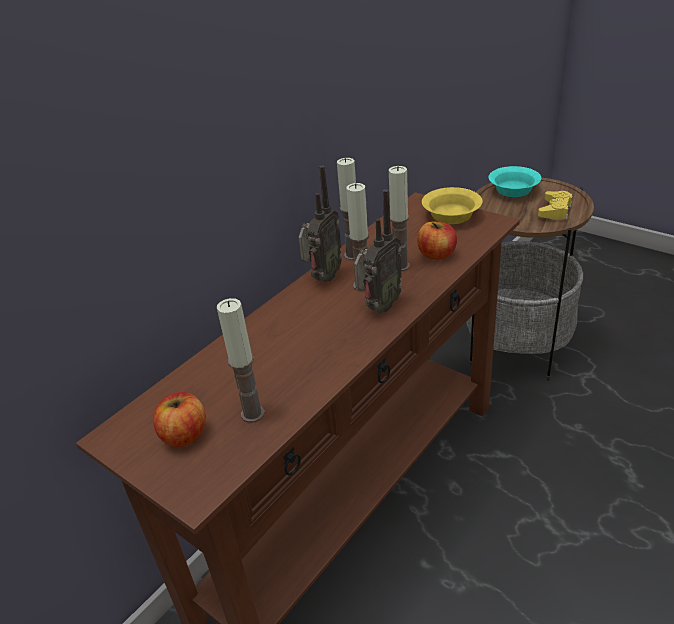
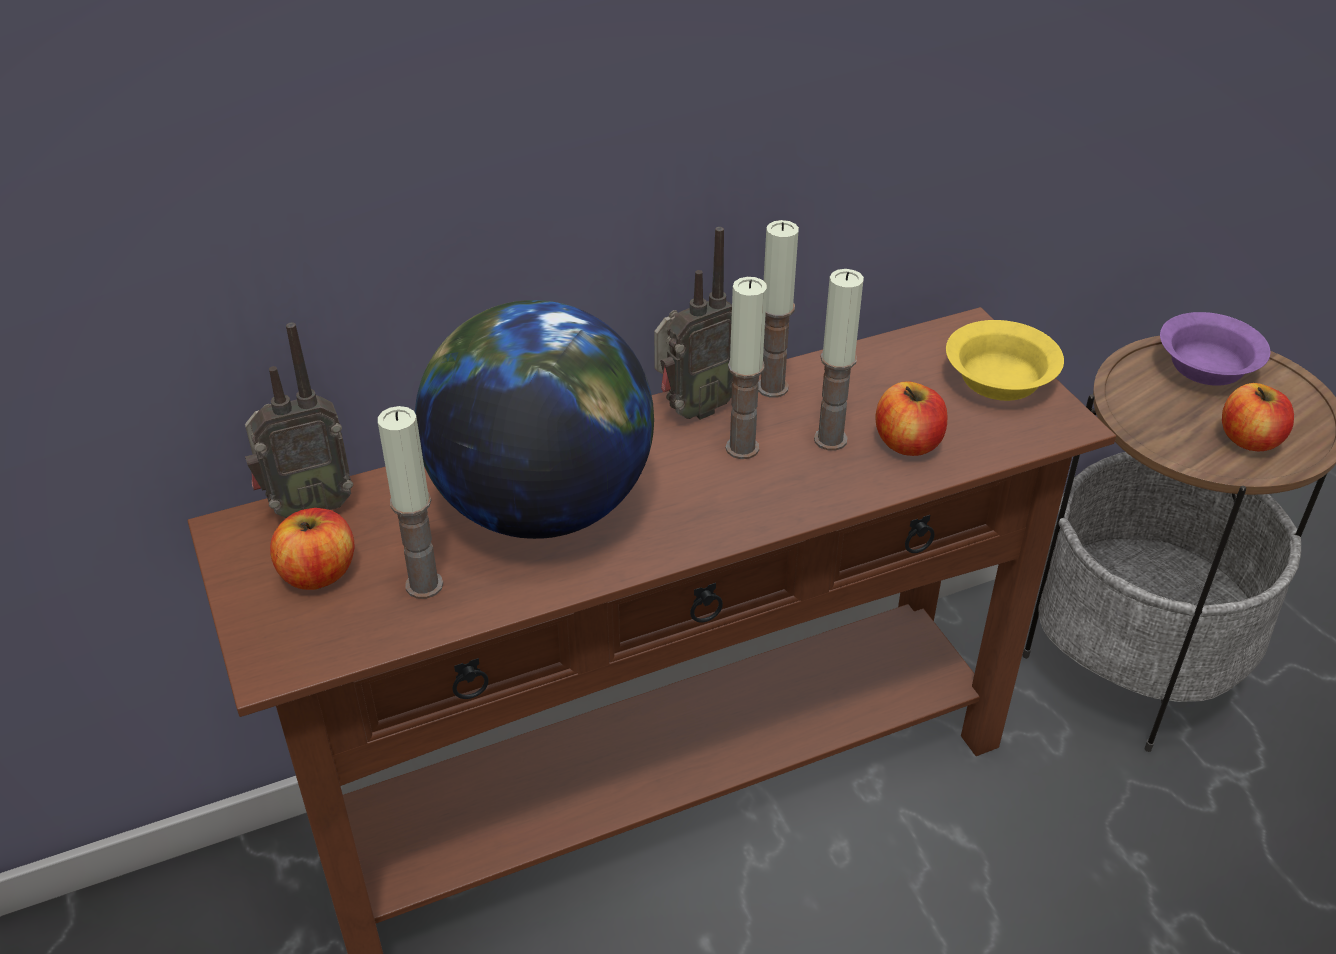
camera: 25 degrees right, 5 degrees up
radio [354,189,402,313] -> radio moved to [245,322,353,518]
turquoise bowl [489,166,541,197] -> purple bowl [1160,312,1270,386]
yellow game controller [538,191,573,220] -> apple [1222,383,1294,451]
none -> globe [415,300,654,539]

